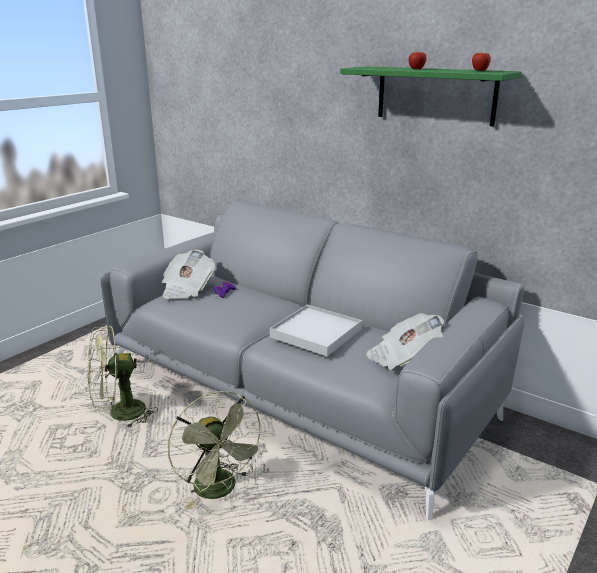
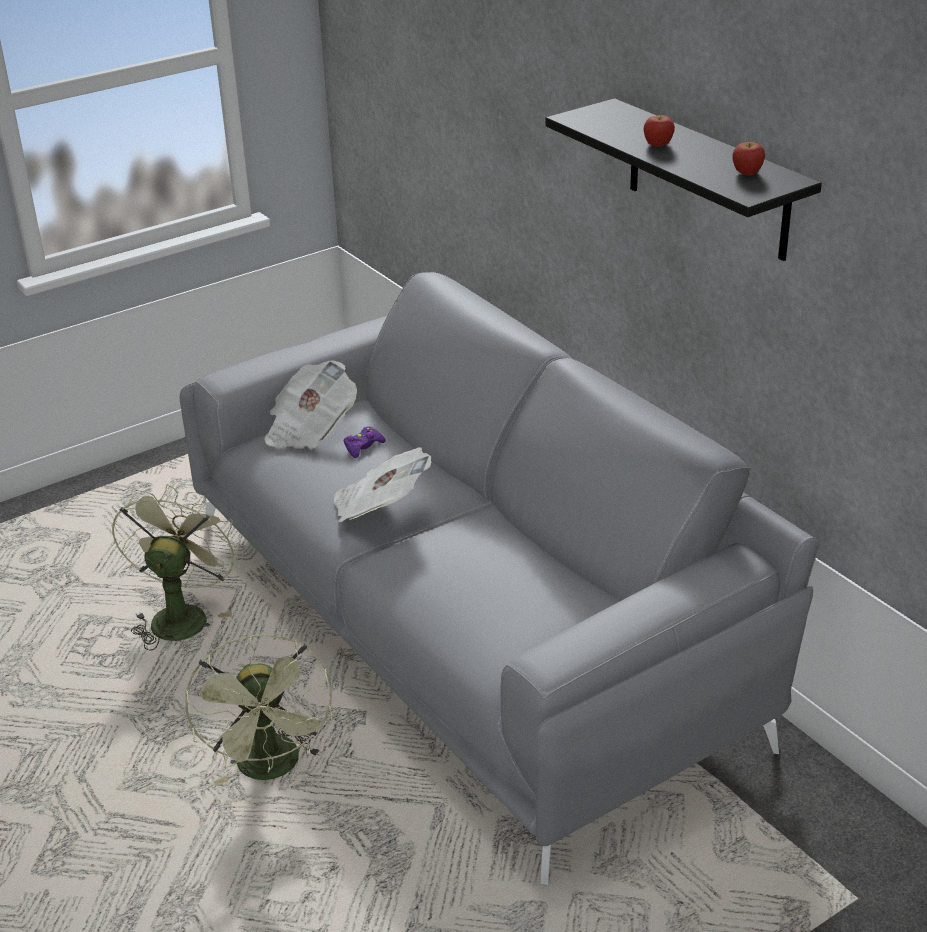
camera: 20 degrees right, 10 degrees up
green fan [87,326,158,429] -> green fan turned 105 degrees clockwise [112,484,239,651]
white tray [270,305,362,357] -> none
green shelf [340,66,522,127] -> black shelf [545,98,822,261]
newspaper [366,313,445,370] -> newspaper moved to [334,447,431,523]

